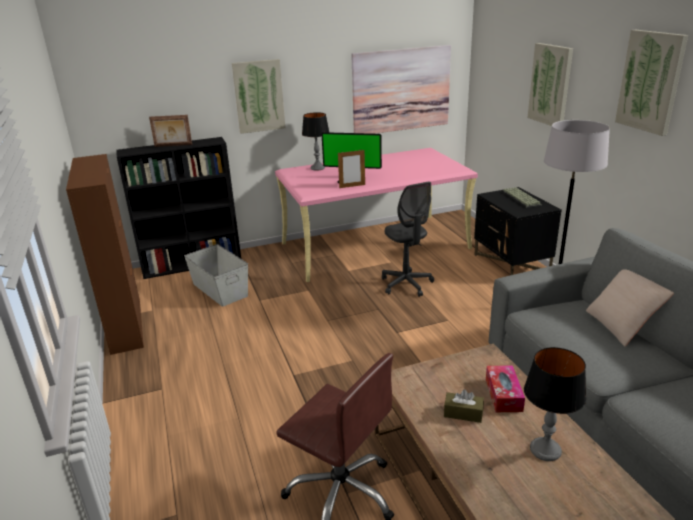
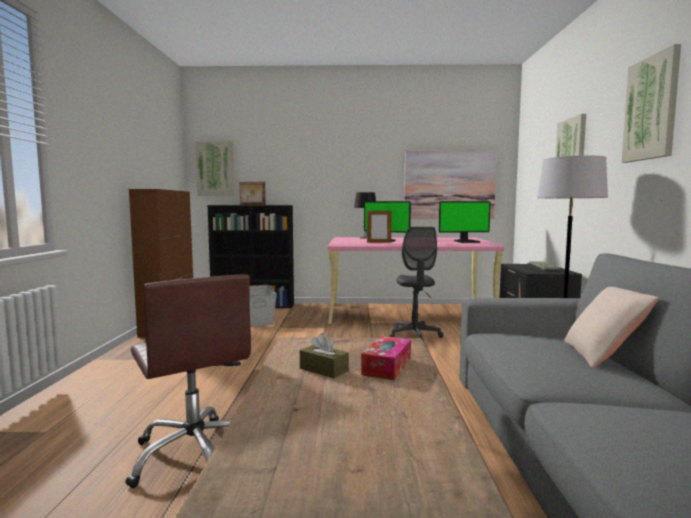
camera: 20 degrees right, 20 degrees down
picture [232,59,286,134] -> picture moved to [195,141,234,196]
table lamp [524,347,586,461] -> none
none -> monitor [439,201,491,243]

